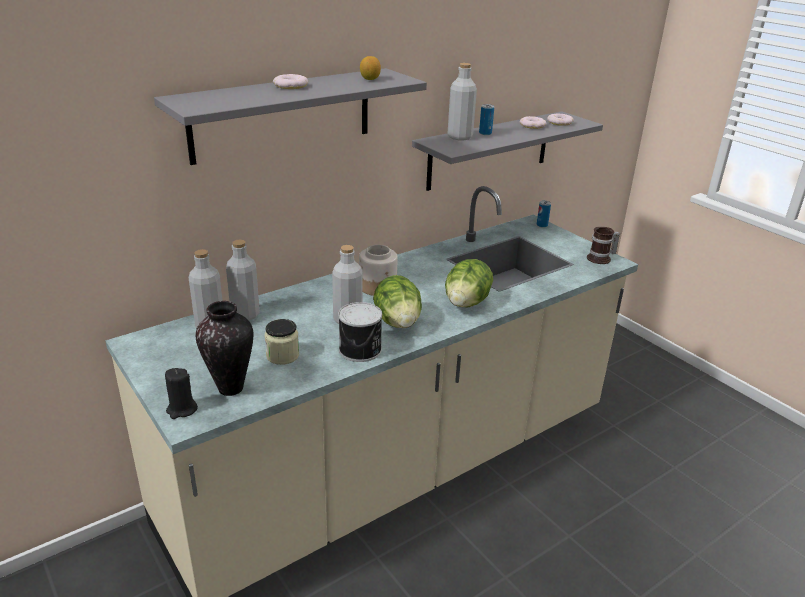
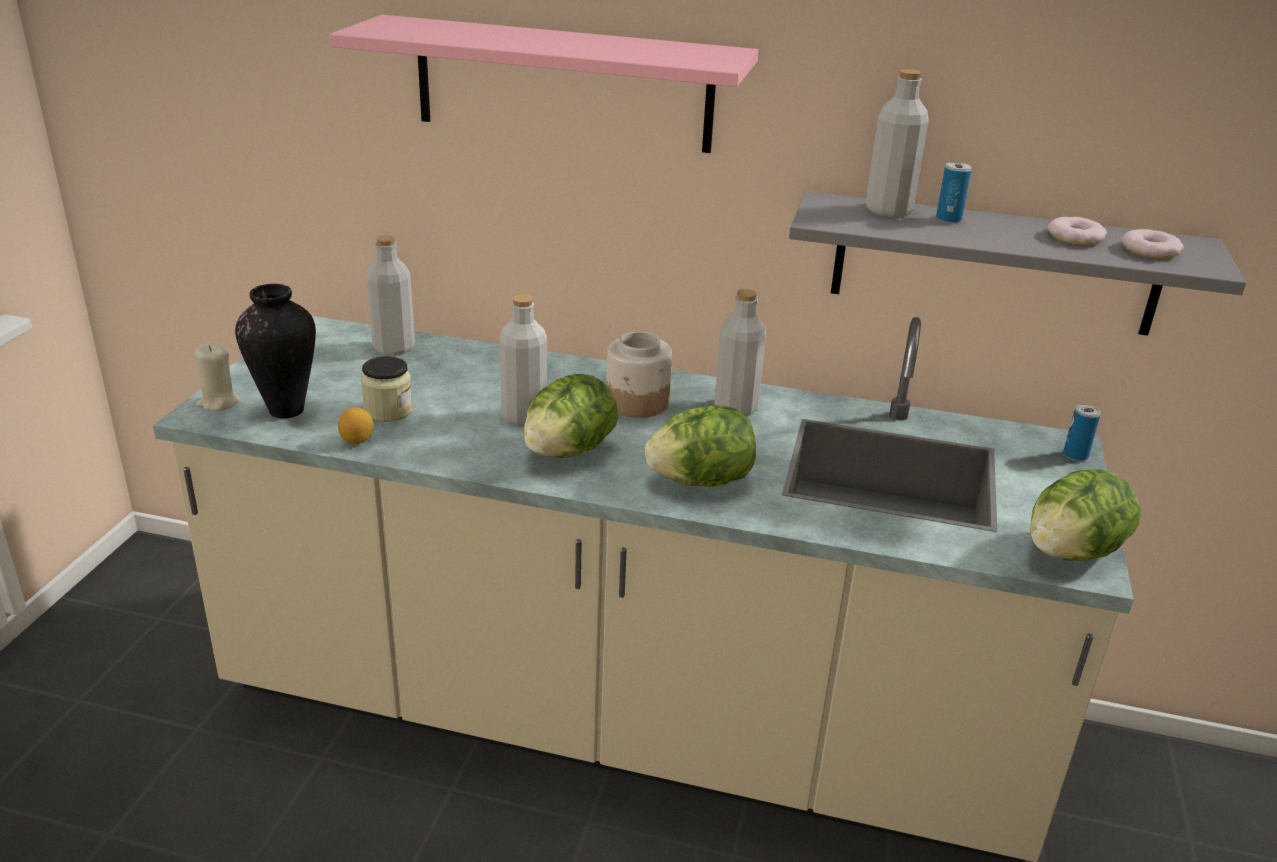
camera: 50 degrees right, 0 degrees up
grey shelf [154,68,427,165] -> pink shelf [329,15,759,153]
black candle [165,368,198,419] -> beige candle [194,344,240,411]
grey bottle [226,240,260,320] -> grey bottle moved to [714,289,766,416]
donut [273,74,308,89] -> none
can [338,302,382,362] -> none
lemon [360,56,381,80] -> lemon moved to [338,407,373,444]
mug [587,227,620,264] -> lettuce [1030,469,1141,561]

